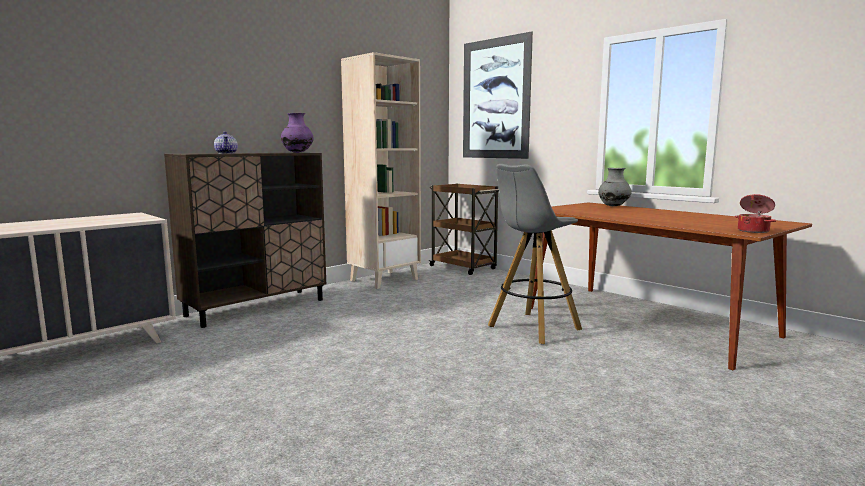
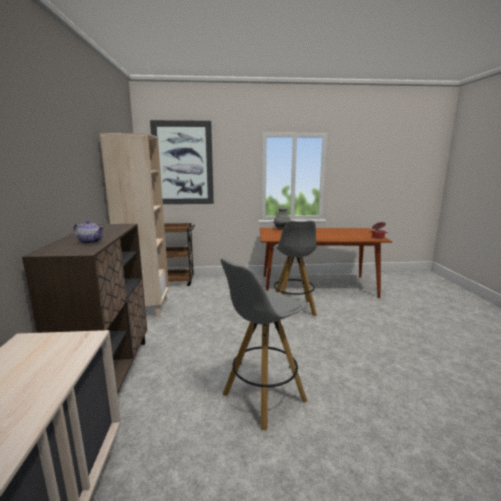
camera: 50 degrees left, 5 degrees up
purple vase [281,113,314,153] -> none
none -> grey stool [221,258,308,430]

